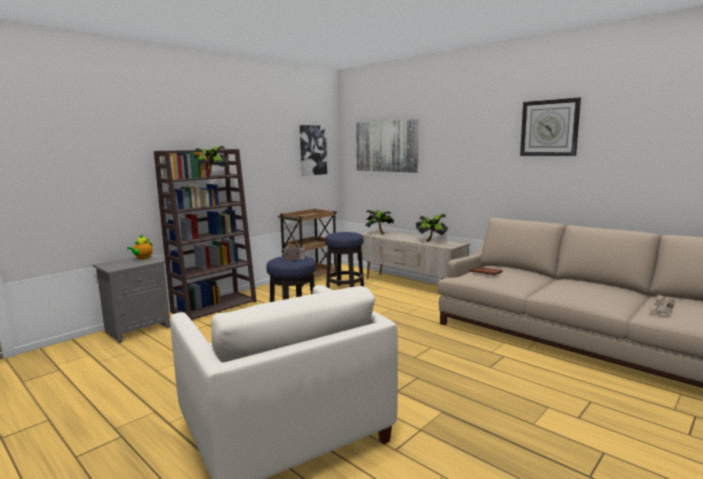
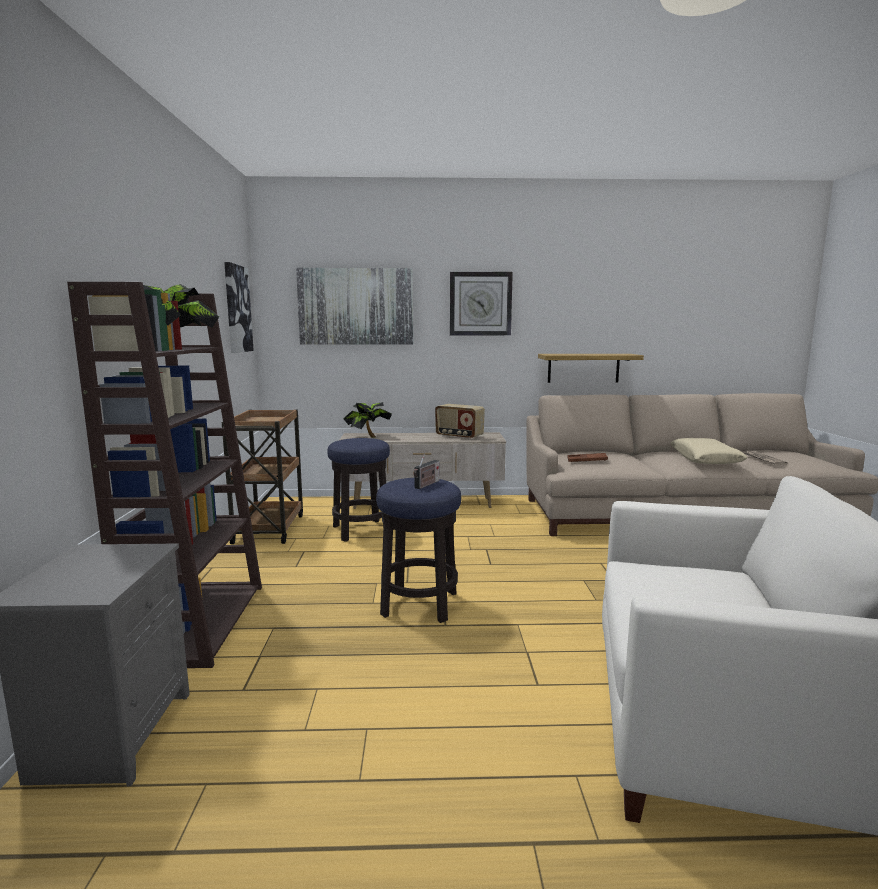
camera: 45 degrees left, 0 degrees up
teapot [127,234,153,260] -> none
potted plant [416,213,448,242] -> radio [435,404,485,440]
wall clock [520,98,581,156] -> wall clock moved to [450,272,513,336]
none -> shelf [538,354,644,383]
none -> beige pillow [670,438,748,464]

